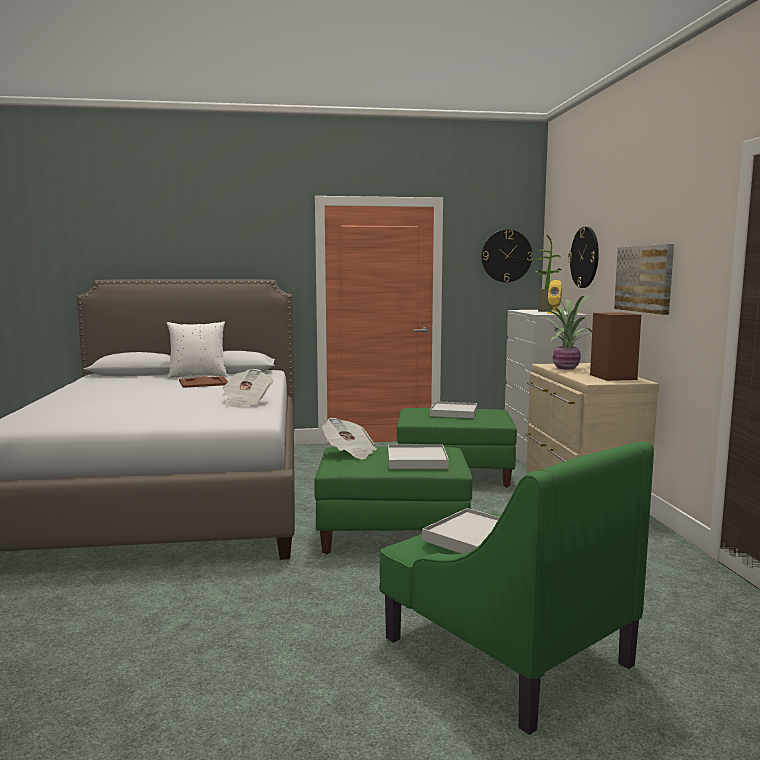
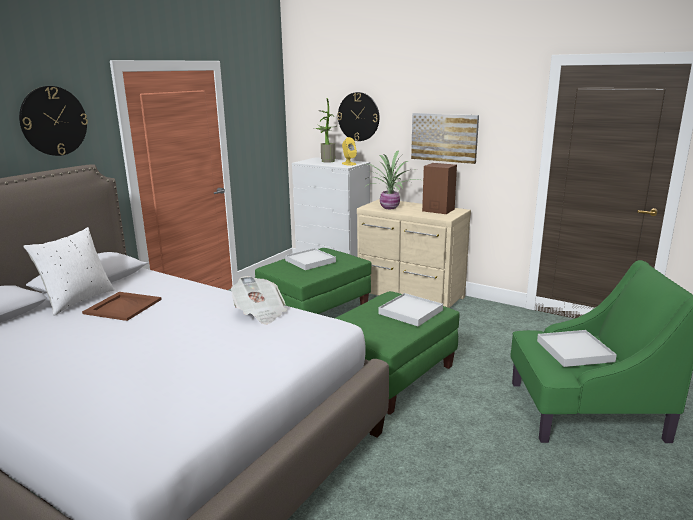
camera: 50 degrees left, 10 degrees up
newspaper [322,418,377,460] -> none
wall clock [481,230,532,282] -> wall clock moved to [19,86,88,156]

